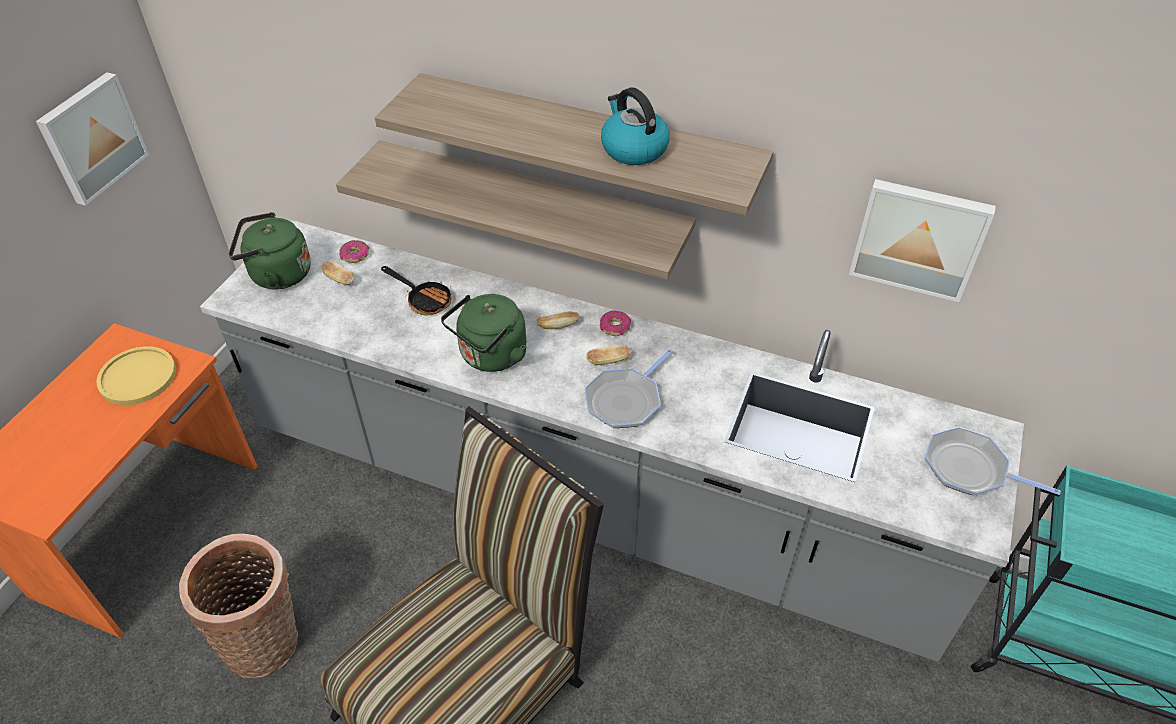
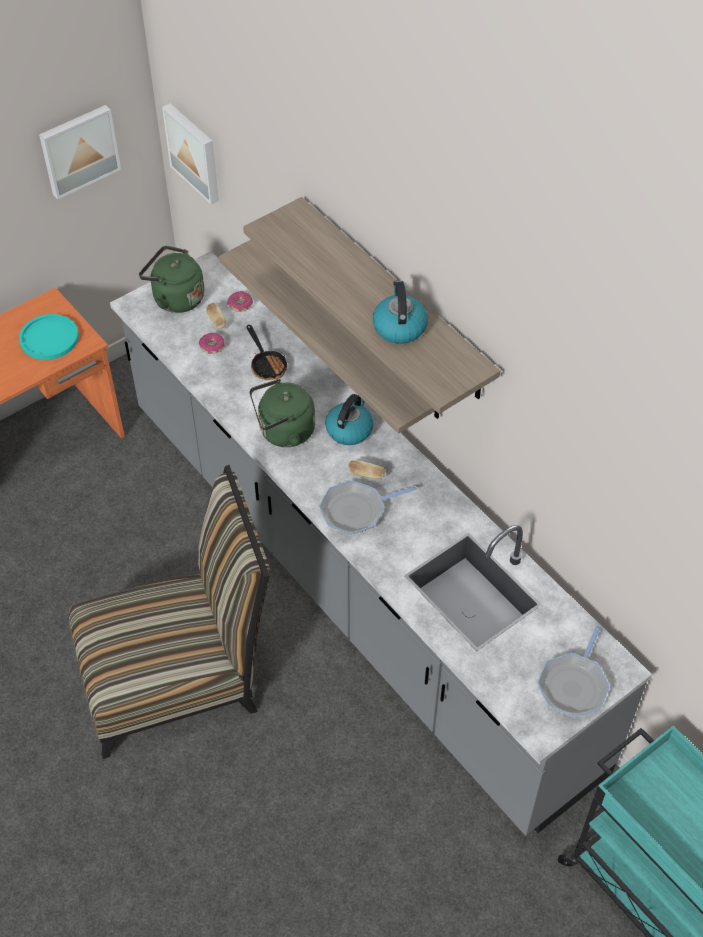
camera: 30 degrees right, 5 degrees up
yellow plate [97,346,176,405] -> turquoise plate [19,314,79,360]
basket [179,533,298,679] -> none
bread [536,311,580,329] -> kettle [325,394,373,445]
donut [600,310,631,336] -> donut moved to [199,333,225,354]
picture [849,179,996,302] -> picture moved to [162,103,219,205]
frying pan [925,427,1061,495] -> frying pan turned 120 degrees counterclockwise [537,624,610,718]

